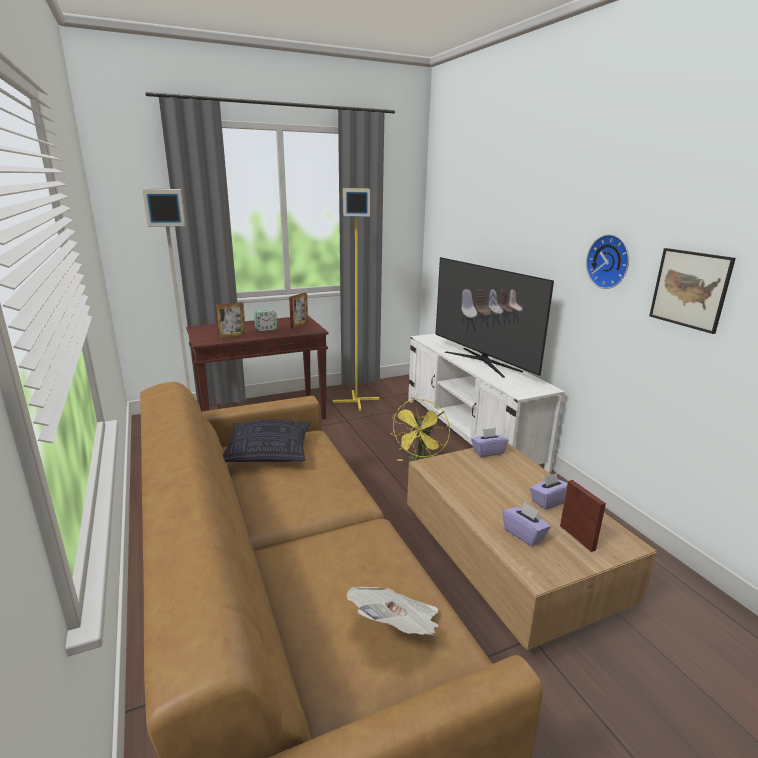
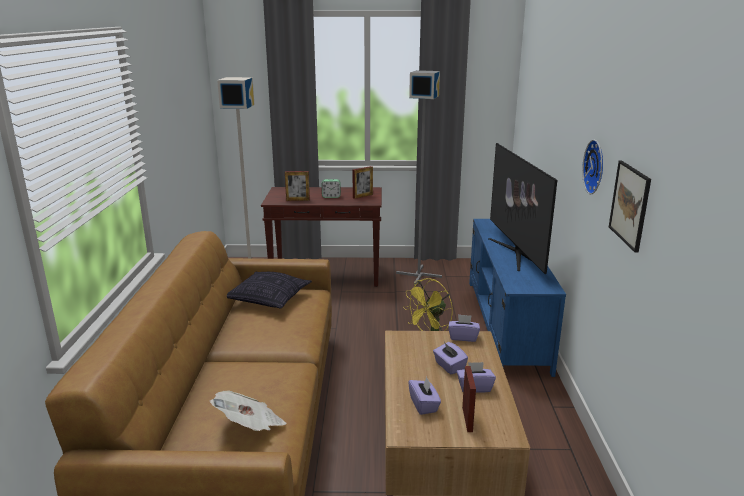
camera: 25 degrees right, 0 degrees up
yellow floor lamp [333,188,379,411] -> grey floor lamp [396,70,442,285]
white tv stand [408,334,565,473] -> blue tv stand [469,219,566,377]
none -> purple tissue box [433,342,468,374]

